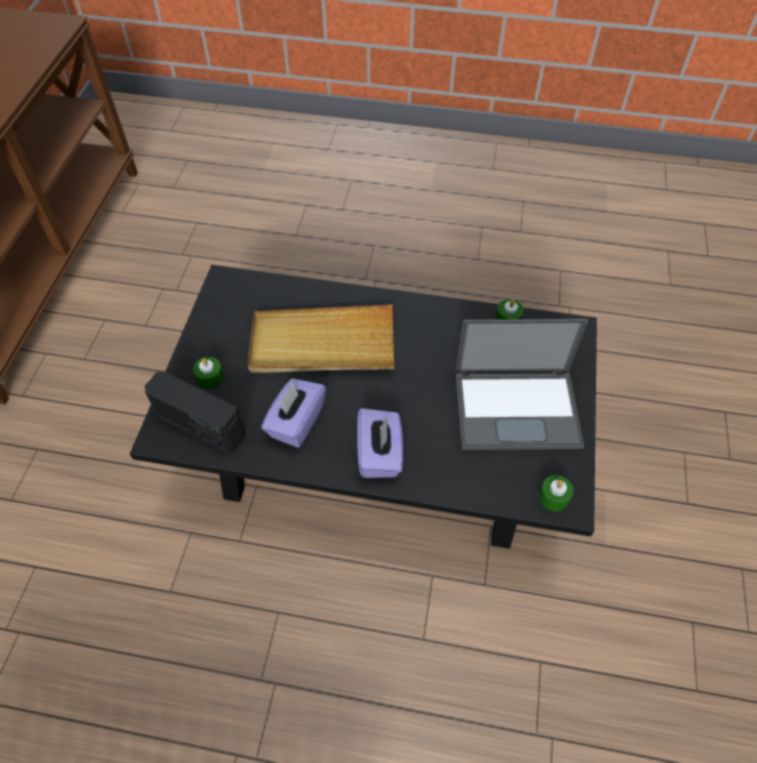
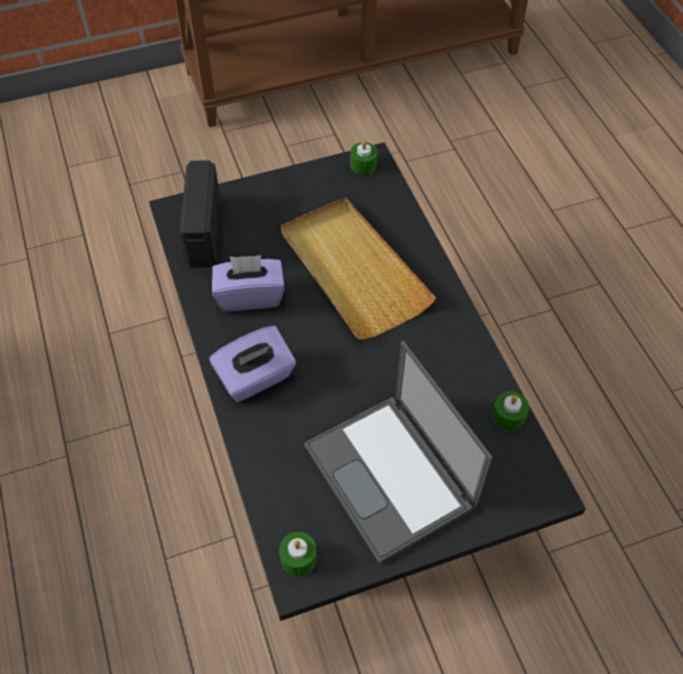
camera: 60 degrees right, 0 degrees up
green candle [193,357,224,389] -> green candle moved to [350,140,378,174]

